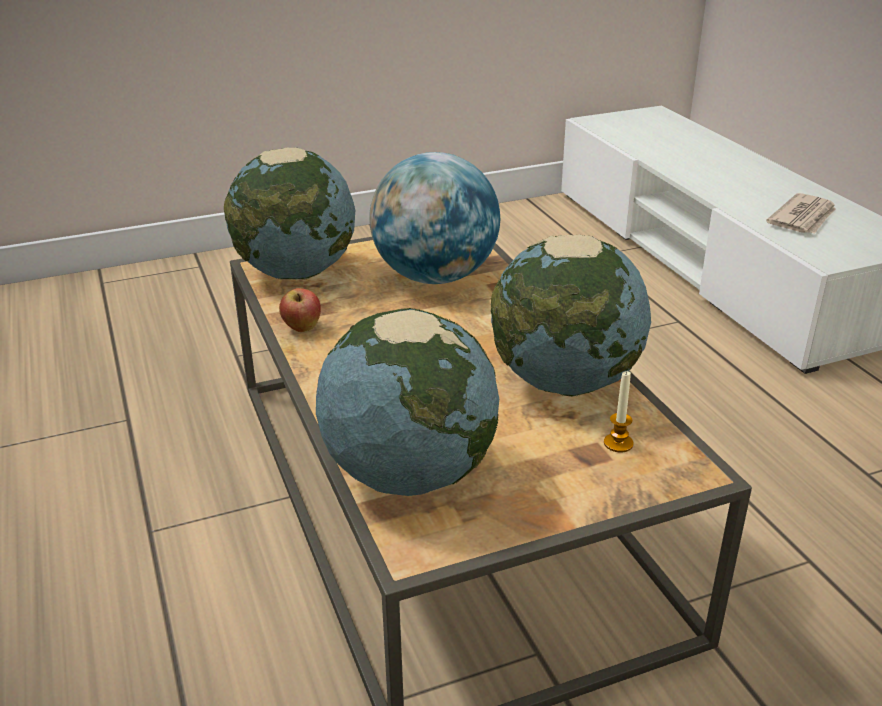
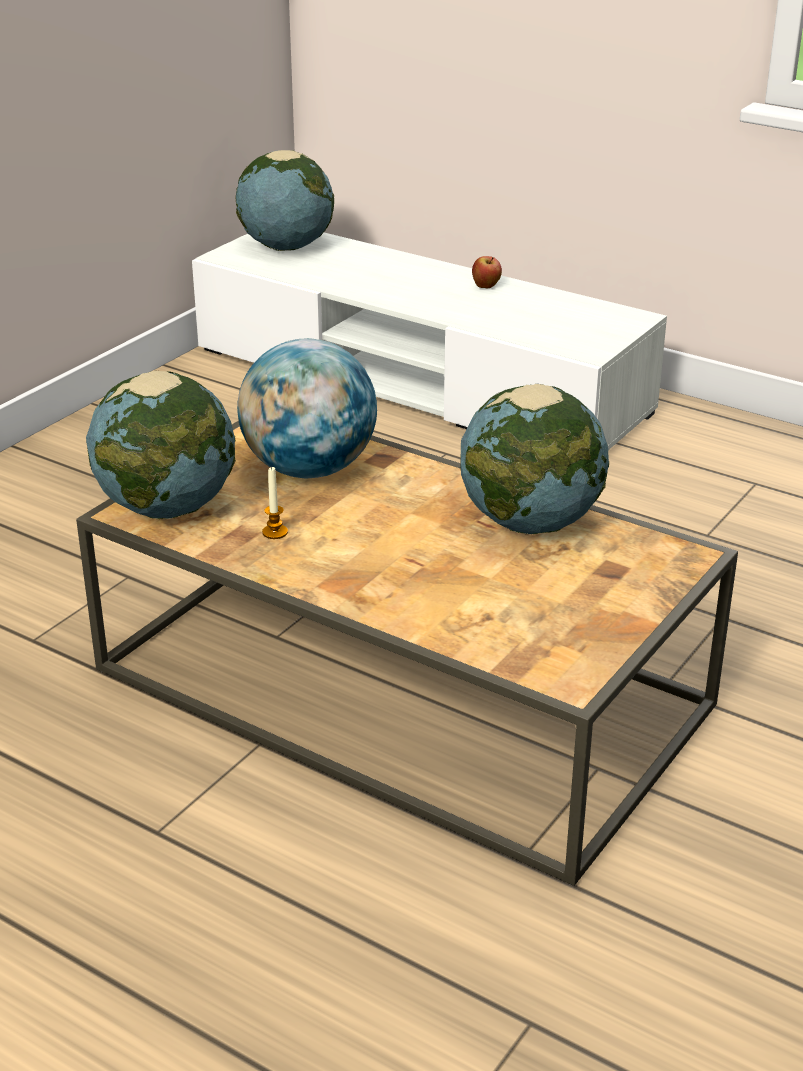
camera: 35 degrees left, 0 degrees up
apple [279,288,321,332] -> apple moved to [472,256,502,288]
globe [316,308,499,496] -> globe moved to [235,150,334,251]
candle [604,371,633,452] -> candle moved to [262,466,288,539]
newspaper [766,193,836,234] -> none

